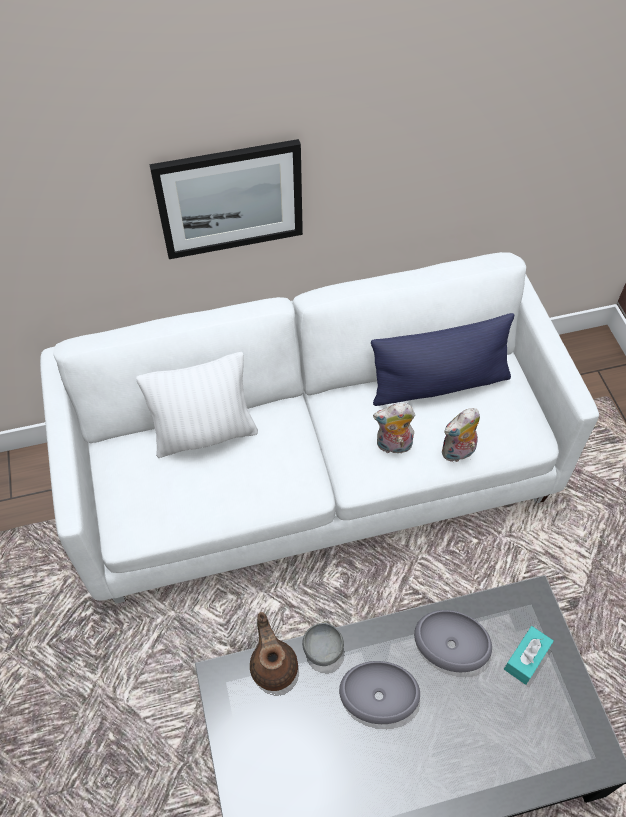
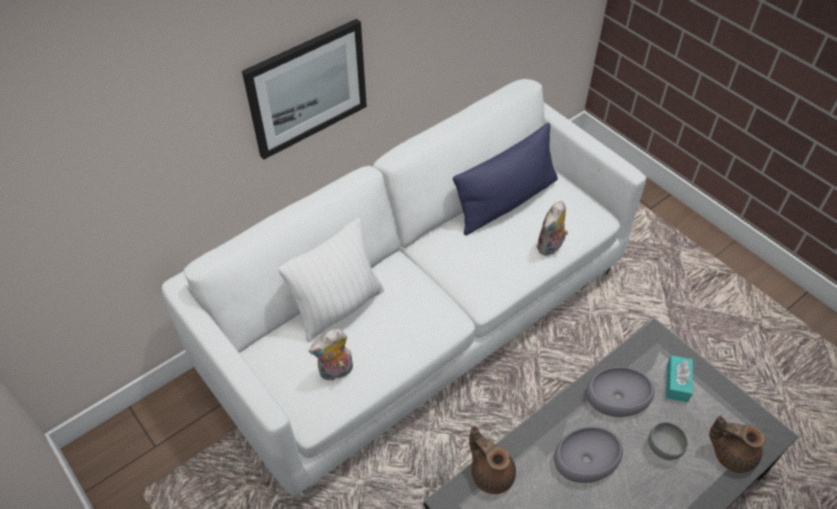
camera: 25 degrees left, 5 degrees down
grey bowl [302,623,344,666] -> grey bowl moved to [648,422,688,460]
plush toy [373,403,415,454] -> plush toy moved to [309,329,353,381]
none -> brown teapot [709,416,765,473]

